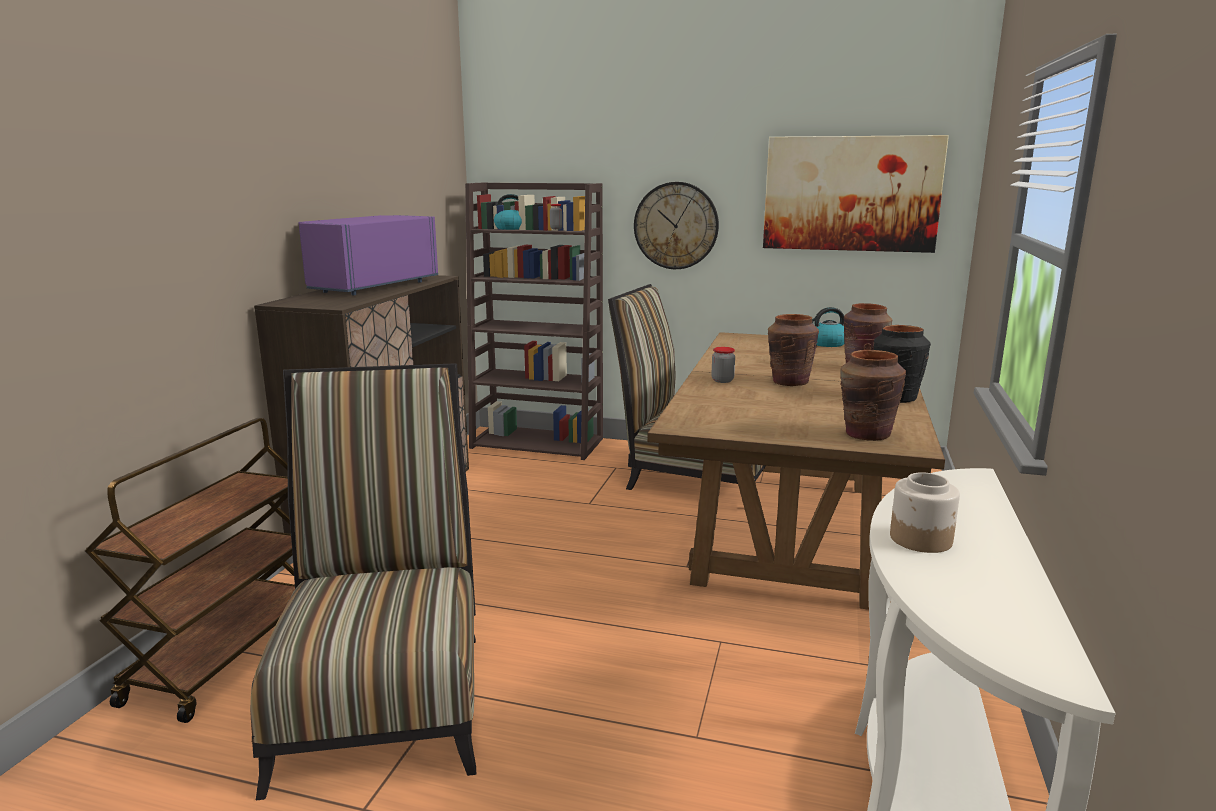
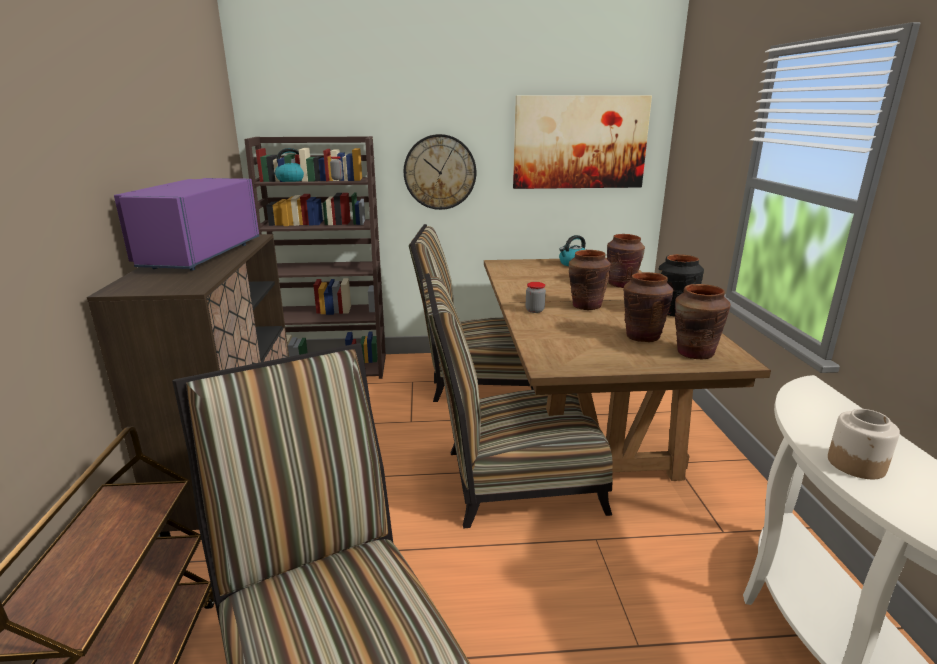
camera: 20 degrees left, 5 degrees up
none -> chair [423,273,613,528]
none -> brown vase [624,272,673,342]

